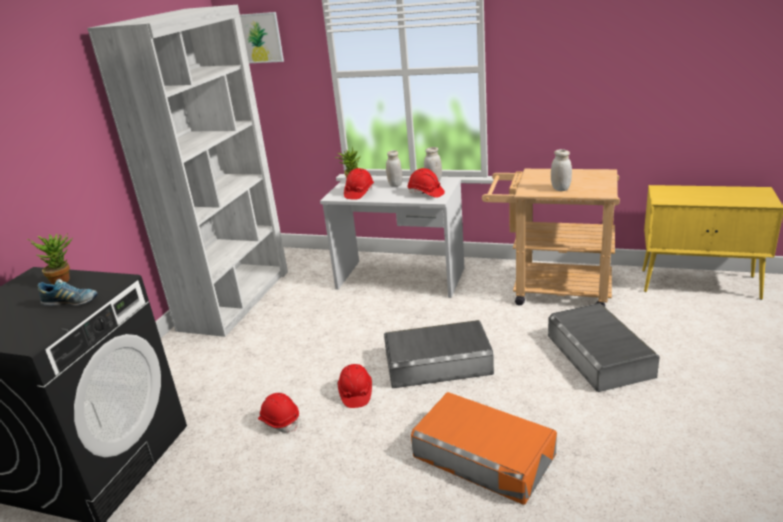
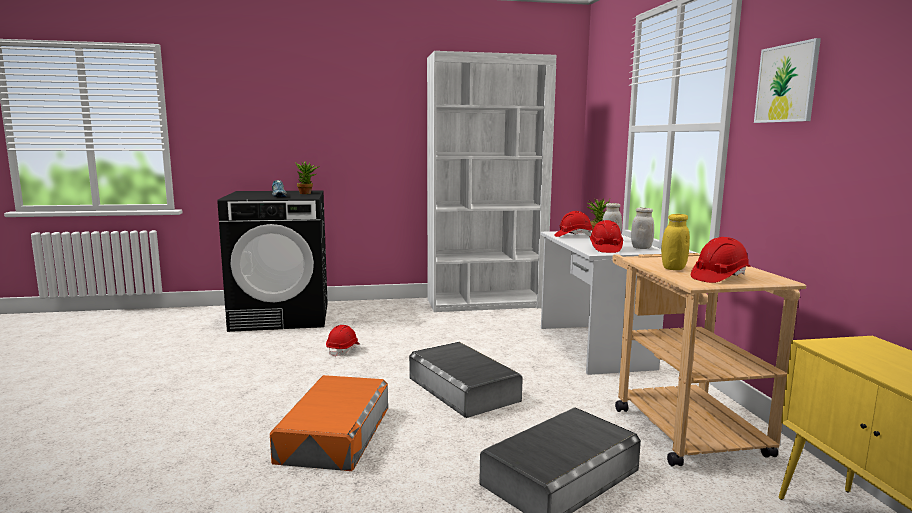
camera: 60 degrees right, 15 degrees down
picture [240,12,284,63] -> picture moved to [754,38,821,123]
red hard hat [338,364,372,408] -> red hard hat moved to [691,237,750,283]
white jar [551,149,572,191] -> yellow jar [661,214,690,270]

